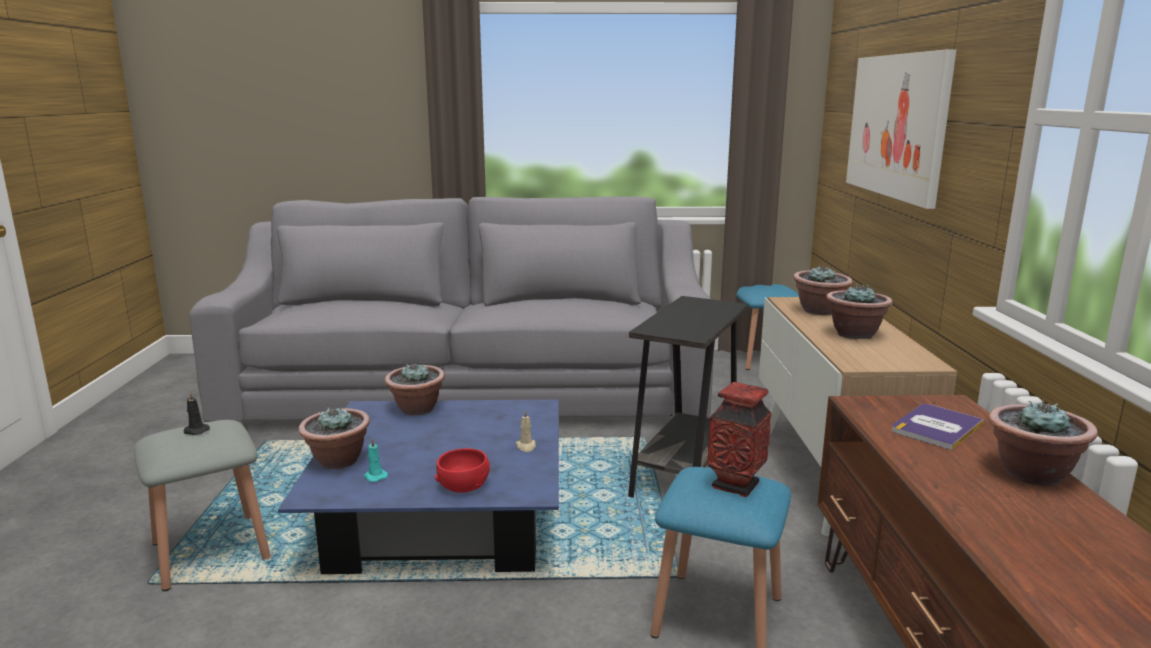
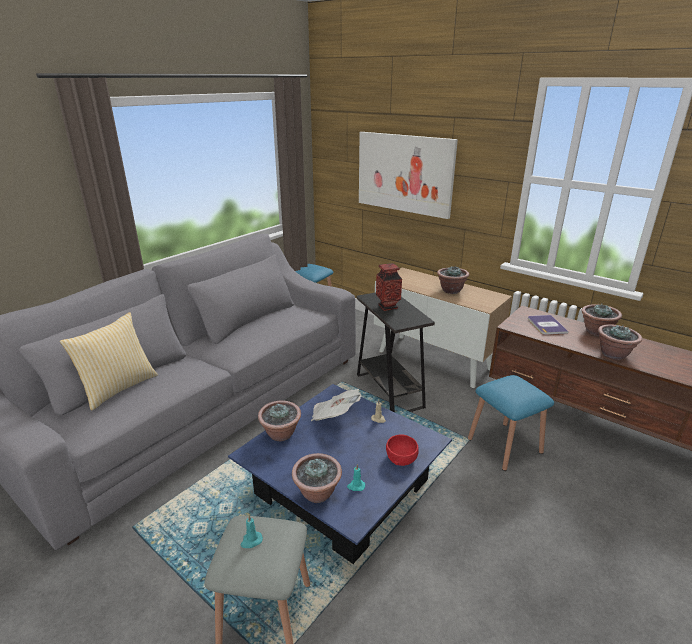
camera: 50 degrees left, 10 degrees up
black candle [184,391,210,435] -> turquoise candle [241,515,263,548]
vase [707,382,771,497] -> vase moved to [376,263,402,311]
potted plant [793,266,853,315] -> potted plant moved to [598,324,642,360]
none -> pillow [60,312,158,410]
none -> newspaper [311,389,361,421]

